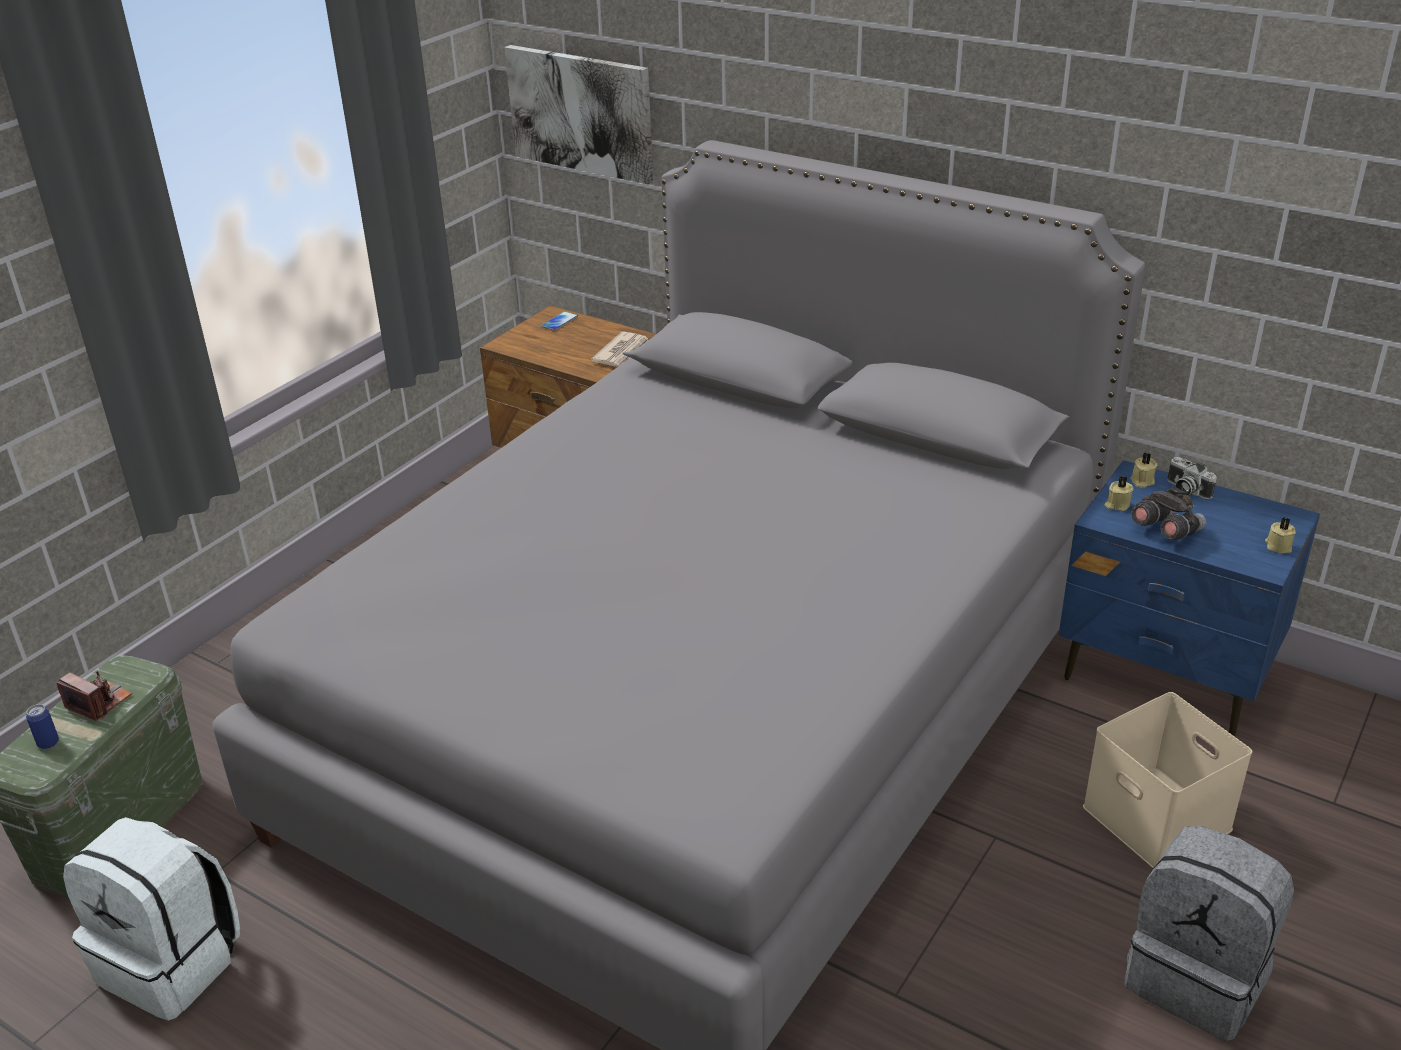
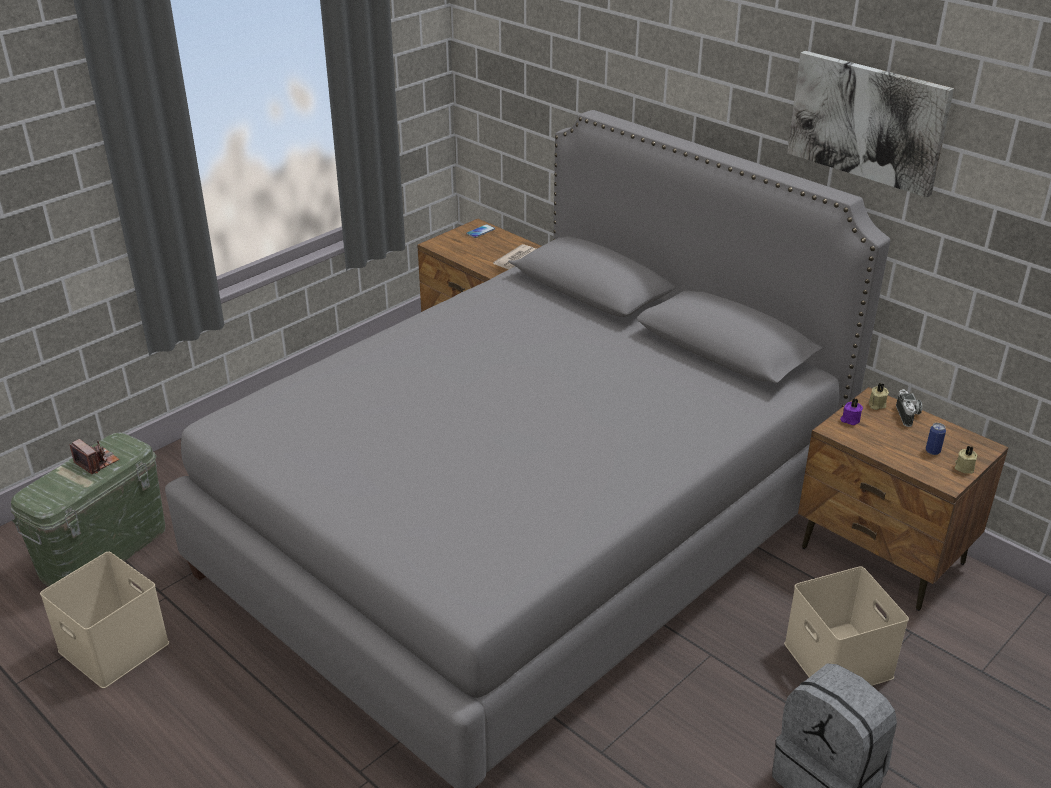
camera: 10 degrees right, 0 degrees up
can [26,704,59,749] -> can moved to [926,423,946,455]
white backpack [63,817,240,1021] -> beige storage box [40,552,169,688]
picture [505,45,653,184] -> picture moved to [787,51,954,197]
blue nightstand [1059,460,1320,737] -> brown nightstand [798,387,1008,611]
beige candle [1105,476,1134,511] -> purple candle [840,399,863,425]
grey binoculars [1131,486,1206,540] -> none
camera [1167,457,1217,500] -> camera turned 150 degrees counterclockwise [896,389,922,427]

